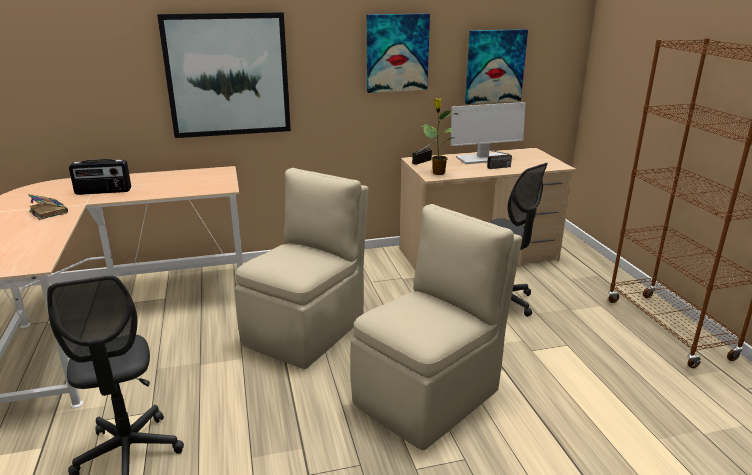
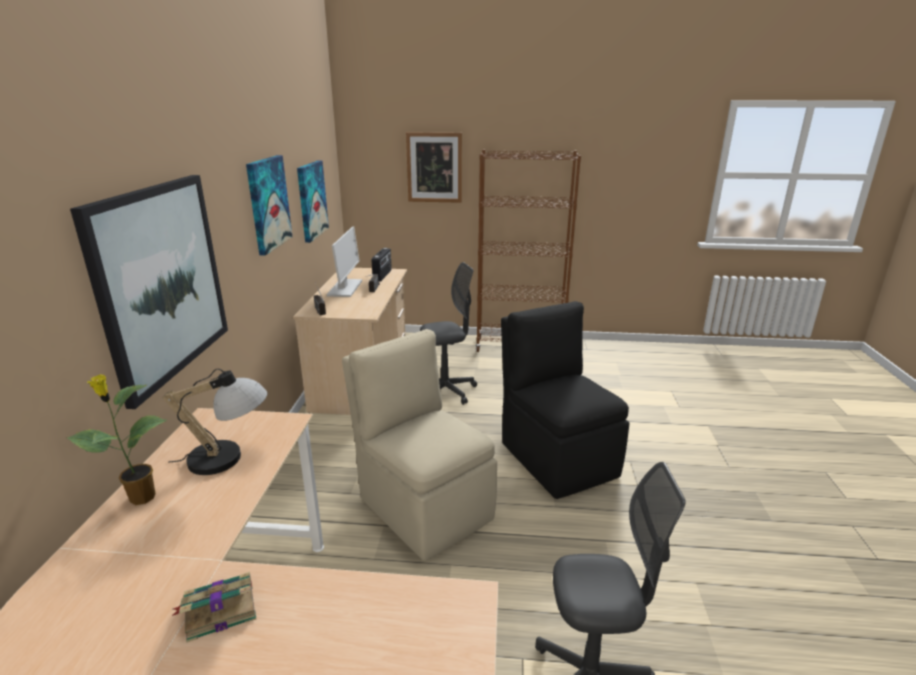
camera: 70 degrees left, 0 degrees up
radio [69,159,131,195] -> radio moved to [372,248,392,281]
beige chair [350,204,522,450] -> black chair [501,301,629,499]
potted plant [421,98,460,175] -> potted plant moved to [67,374,167,505]
none -> table lamp [163,369,268,475]
none -> picture [406,132,462,203]

